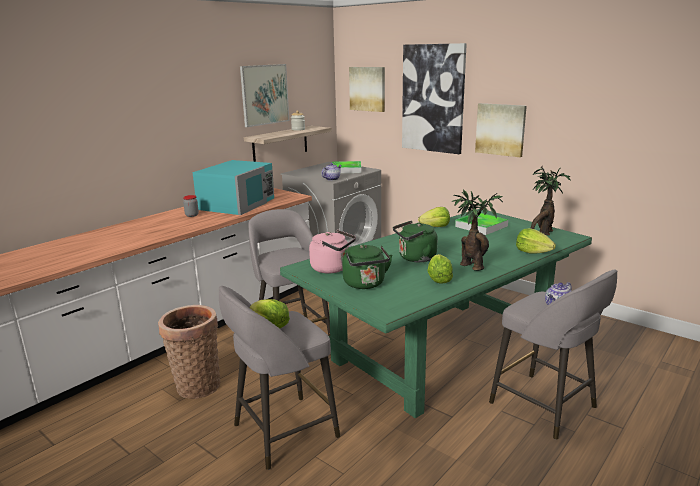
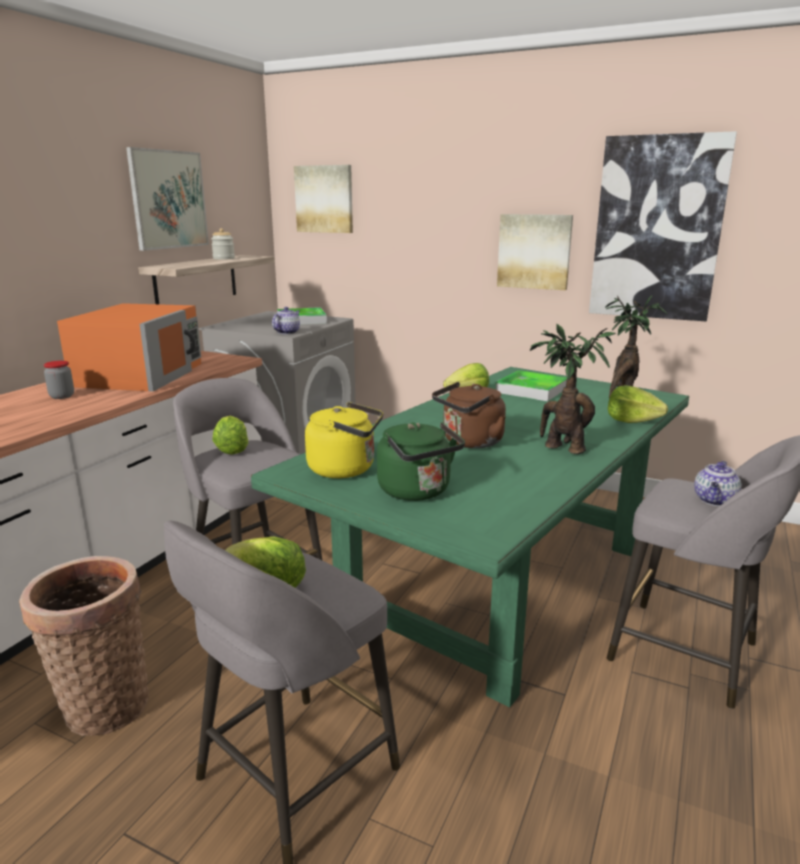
camera: 15 degrees left, 0 degrees up
turquoise microwave [193,160,274,215] -> orange microwave [57,303,201,392]
pink kettle [309,230,356,273] -> yellow kettle [305,402,383,478]
green kettle [393,221,438,262] -> brown kettle [432,382,506,448]
picture [402,43,467,154] -> picture moved to [589,131,737,321]
lettuce [428,254,453,284] -> lettuce moved to [212,416,248,454]

